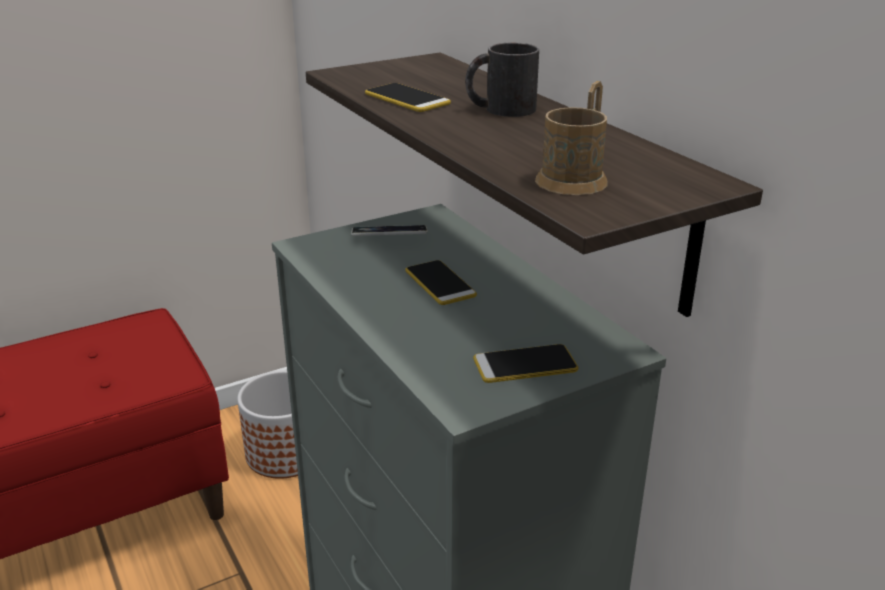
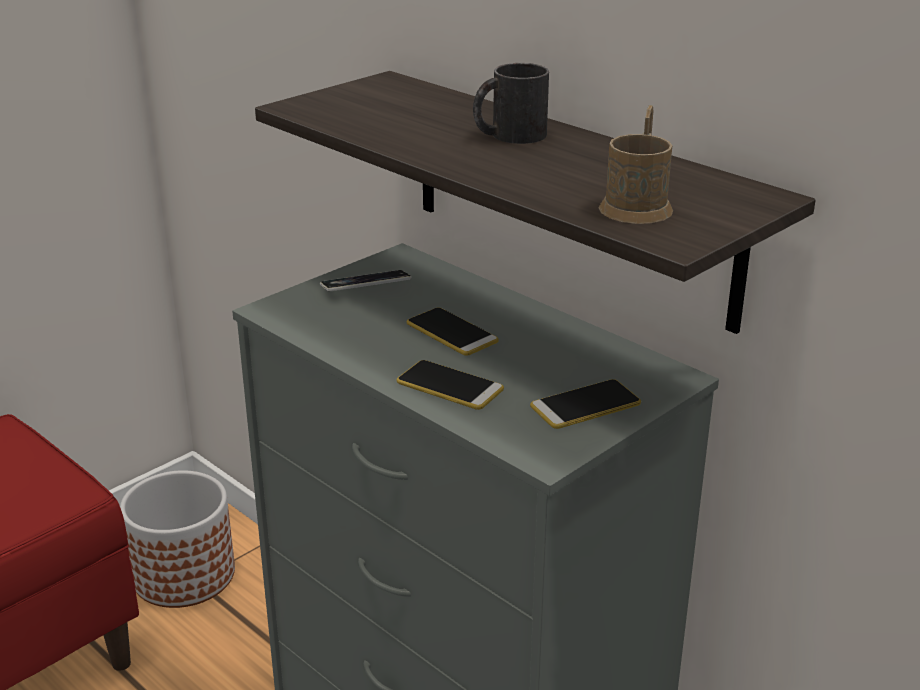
camera: 15 degrees left, 0 degrees up
phone [365,83,451,112] -> phone moved to [397,360,504,410]

